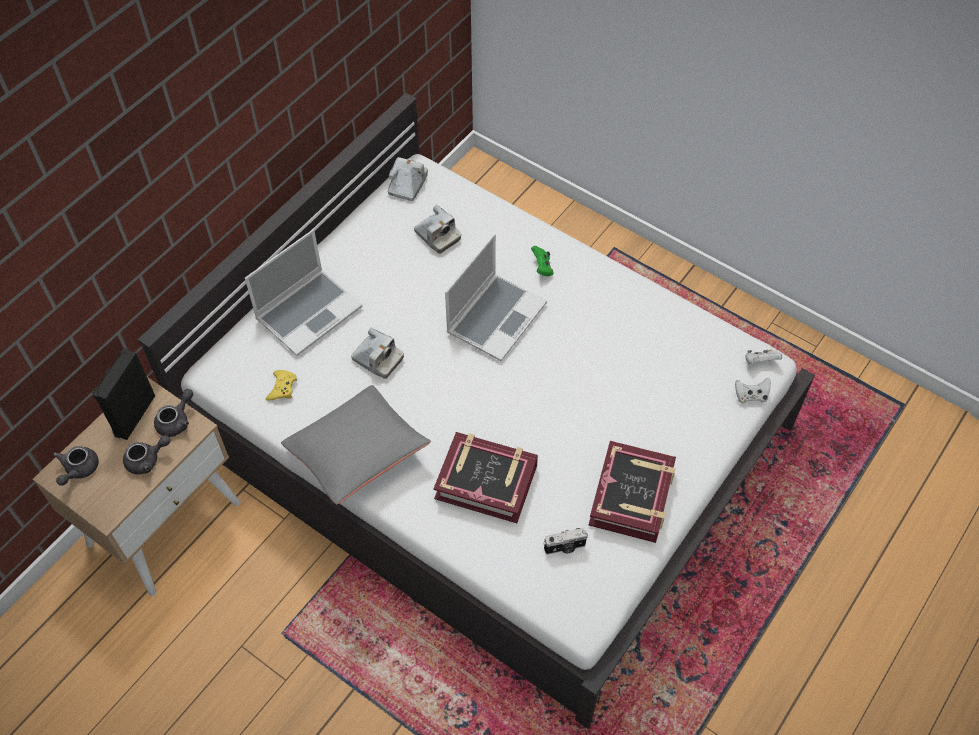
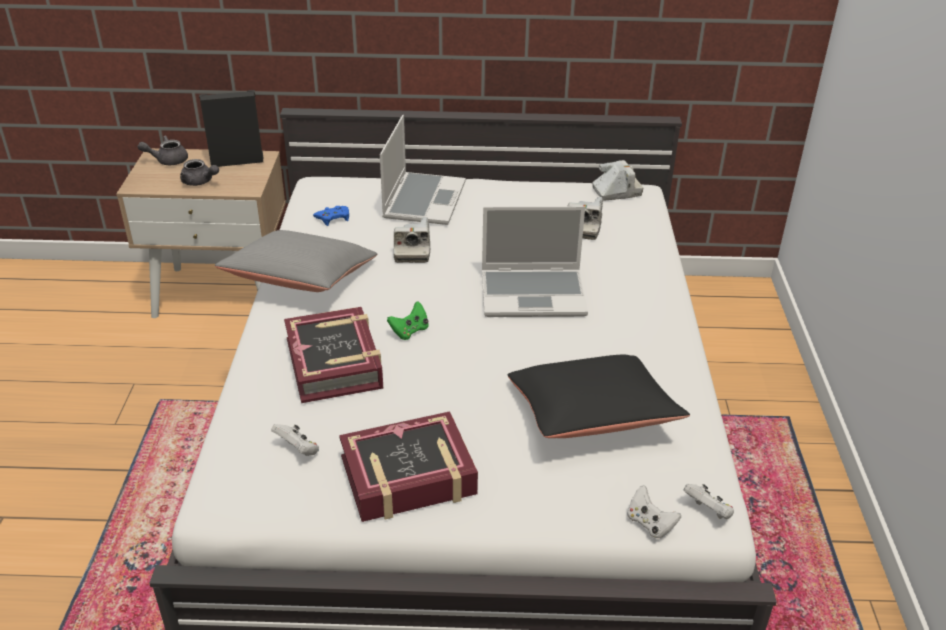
camera: 55 degrees right, 20 degrees down
grey teapot [154,389,193,437] -> none
laptop [245,229,362,356] -> laptop turned 90 degrees counterclockwise [380,115,466,225]
yellow game controller [266,370,297,401] -> blue game controller [313,206,349,226]
green game controller [531,246,554,276] -> green game controller moved to [387,301,429,340]
camera [543,528,588,554] -> white game controller [271,424,319,456]
none -> black pillow [508,355,690,438]

